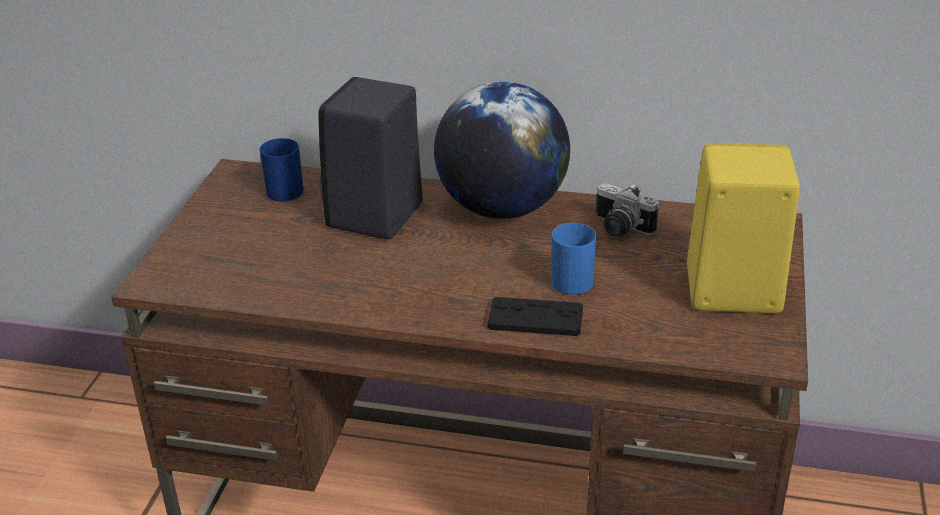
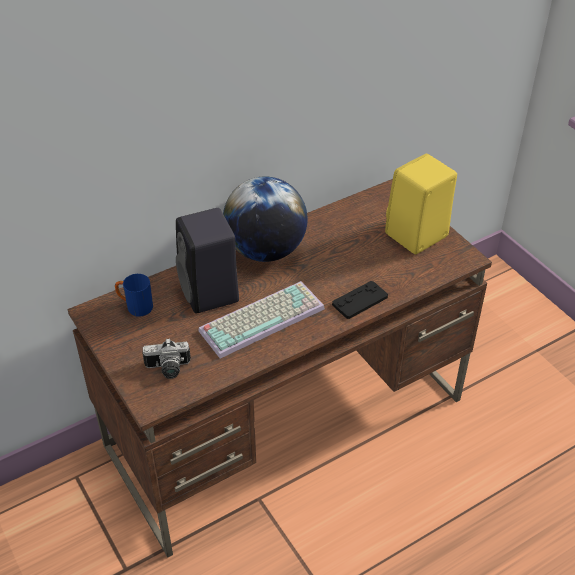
camera: 45 degrees left, 10 degrees up
blue mug [551,223,596,295] -> none
camera [596,183,659,237] -> camera moved to [142,338,191,379]
none -> keyboard [198,281,325,358]

